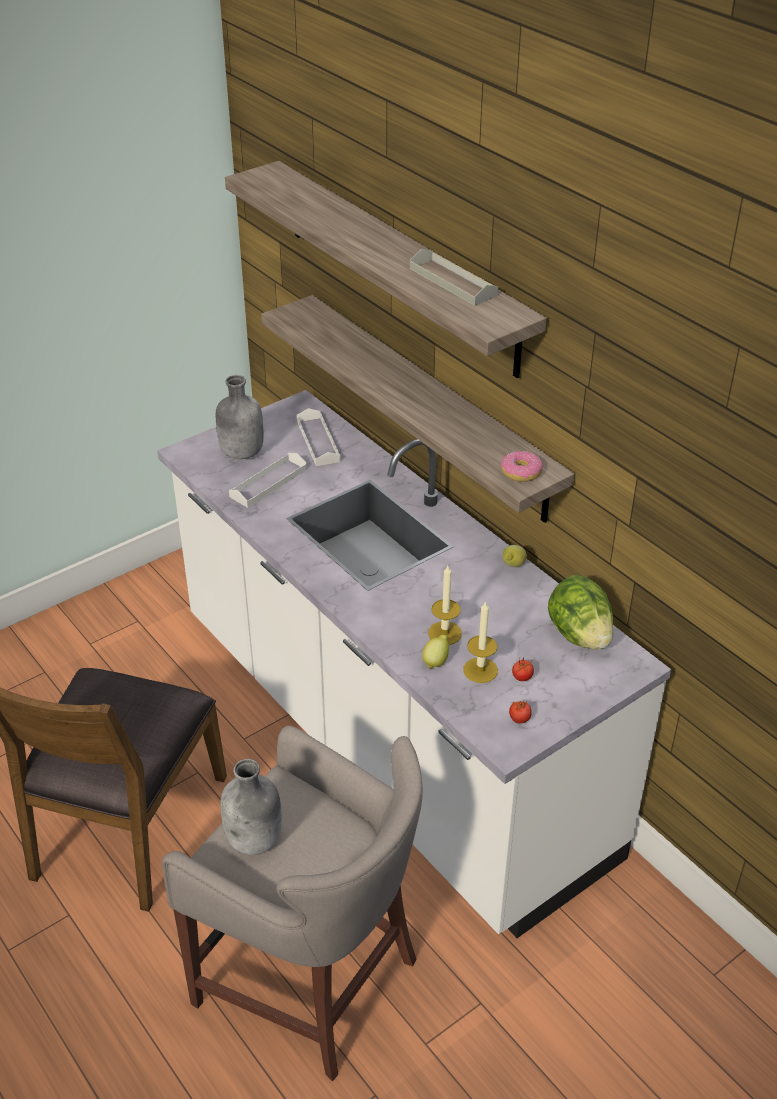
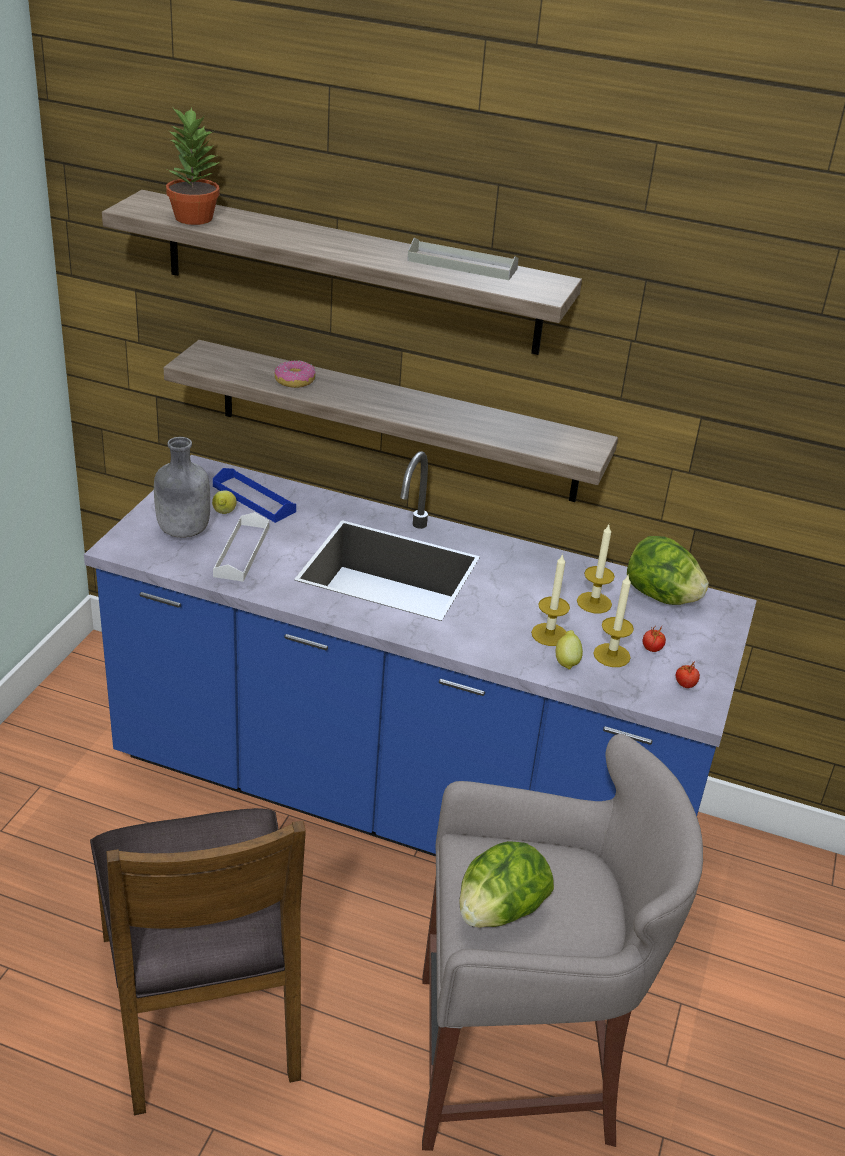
camera: 35 degrees left, 5 degrees down
white counter [157,390,672,938] -> blue counter [84,451,757,857]
grey bottle [220,759,282,855] -> lettuce [459,841,554,928]
white tray [297,408,341,466] -> blue tray [213,468,296,523]
donut [501,451,543,482] -> donut moved to [275,360,316,388]
lemon [503,545,527,567] -> lemon moved to [212,491,236,514]
none -> potted plant [166,107,220,225]
none -> candle [577,525,615,613]

